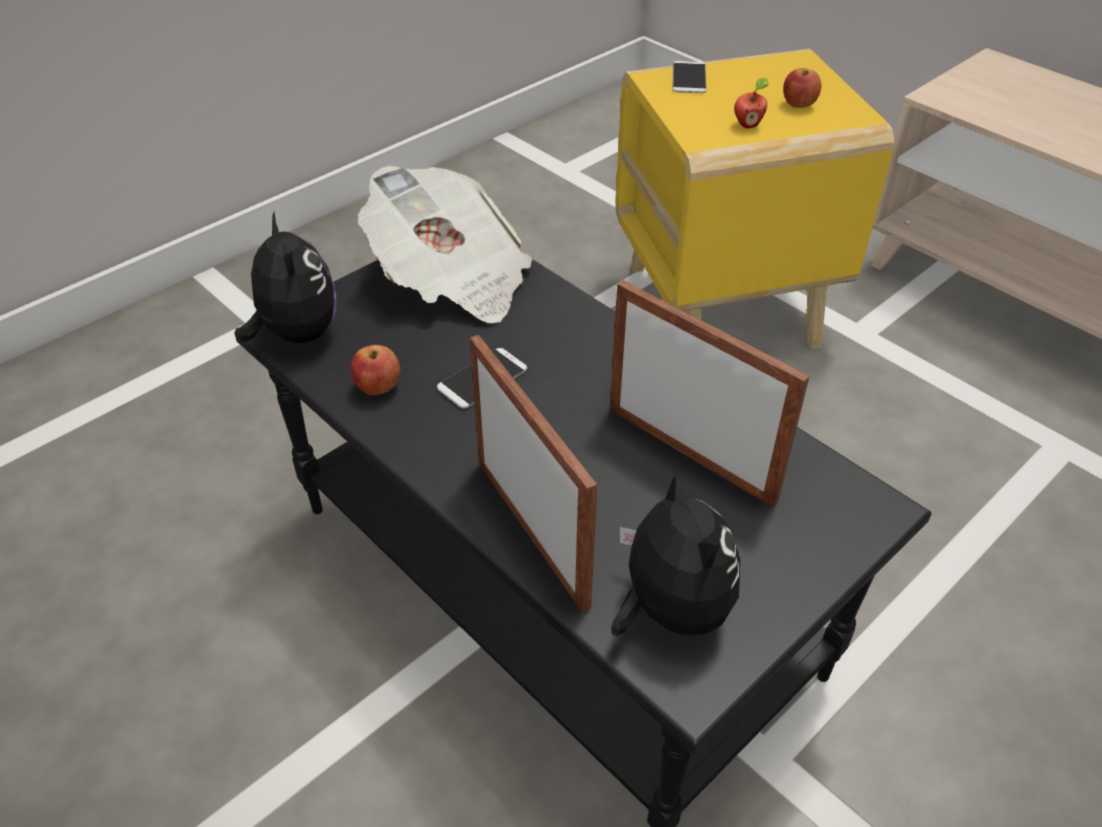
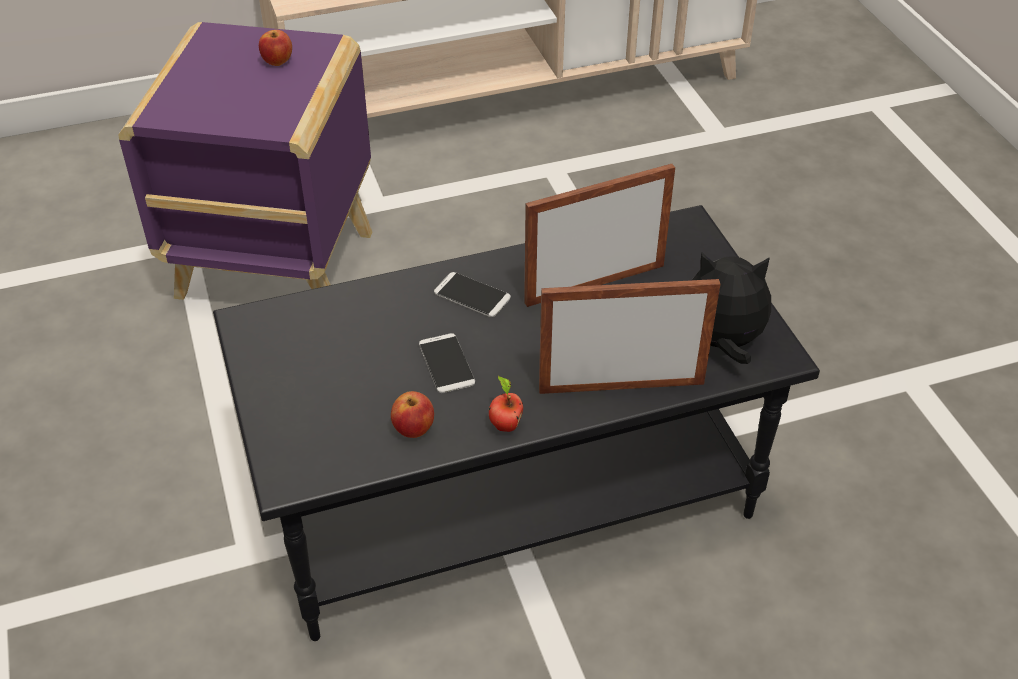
camera: 65 degrees left, 0 degrees up
plush toy [235,212,336,343] -> none
newspaper [358,165,532,323] -> none
yellow side table [615,49,895,349] -> purple side table [118,22,372,300]
phone [672,61,706,93] -> phone moved to [434,272,511,317]
apple [734,78,769,128] -> apple moved to [489,376,523,432]

